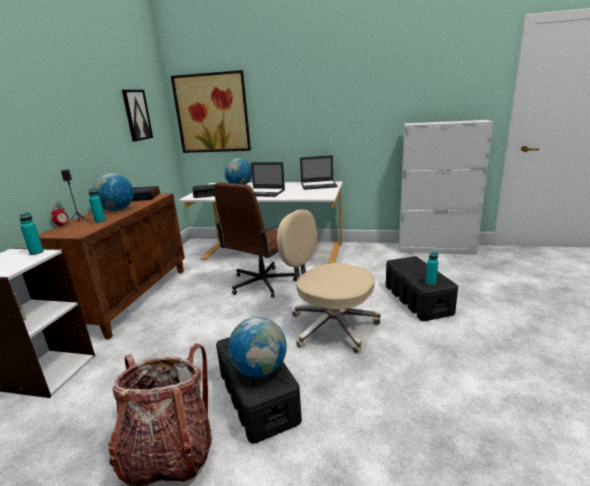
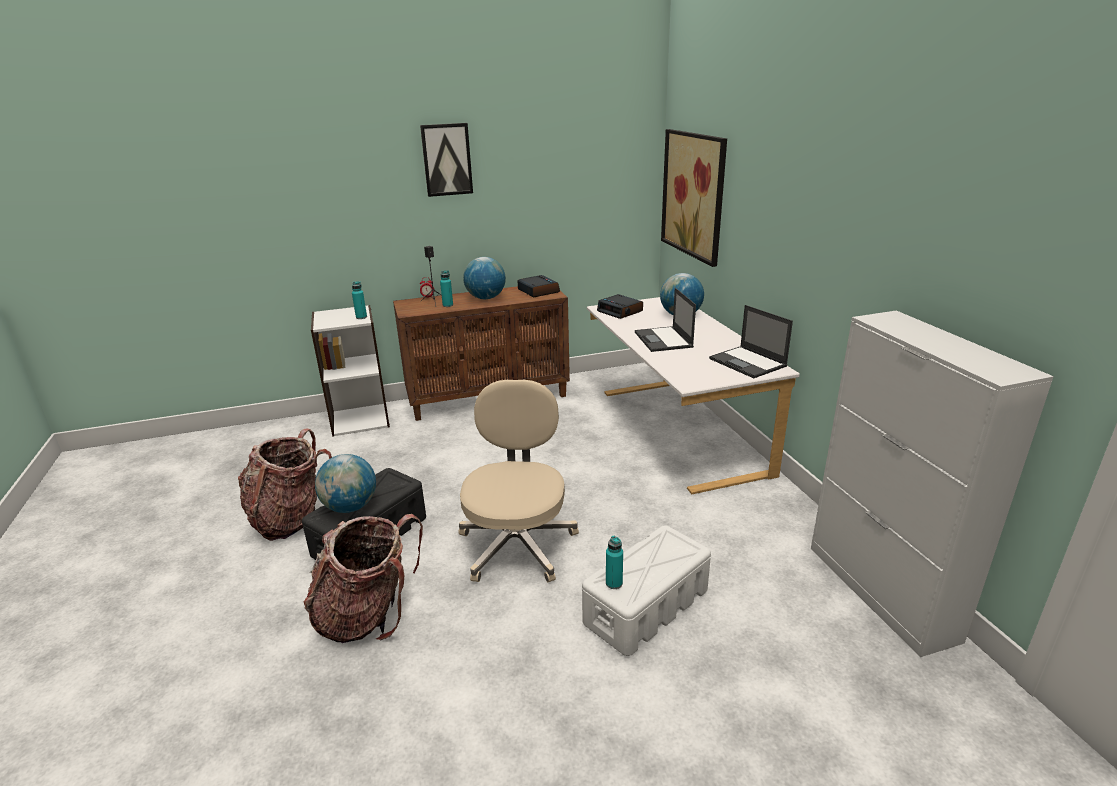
camera: 60 degrees right, 5 degrees up
picture [122,90,153,141] -> picture moved to [420,123,473,197]
brown office chair [214,182,296,298] -> none
black storage box [386,256,458,321] -> white storage box [582,525,711,656]
none -> backpack [304,514,423,643]

